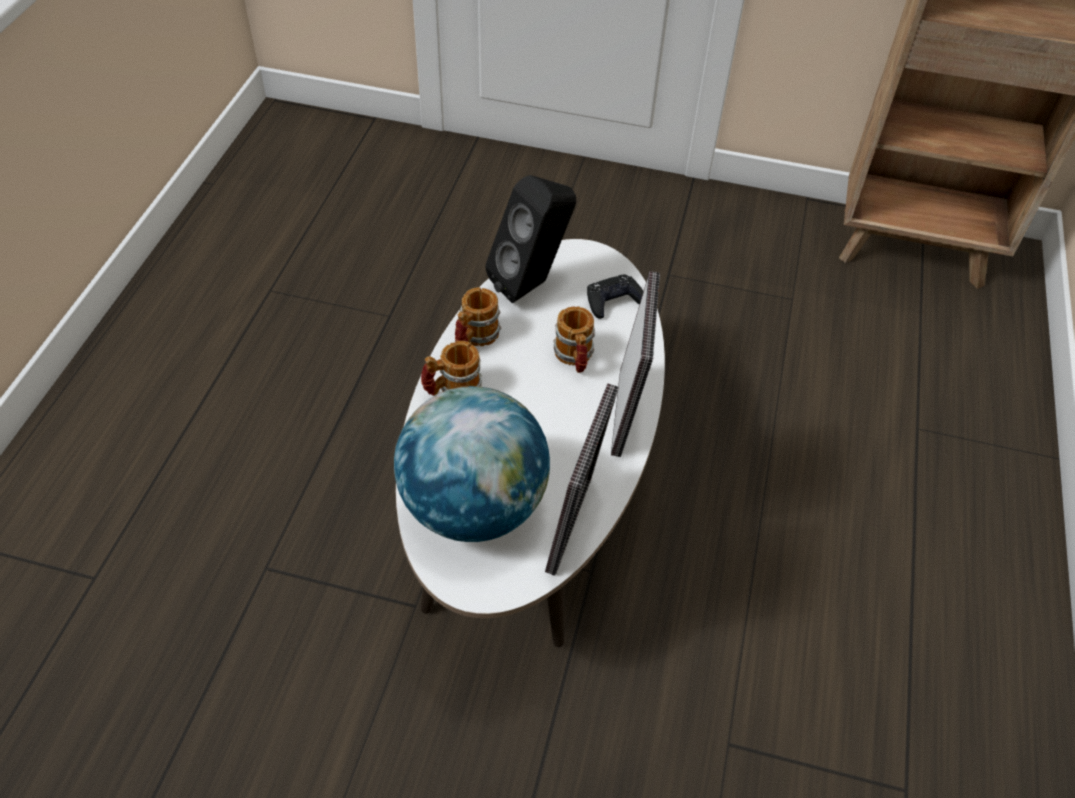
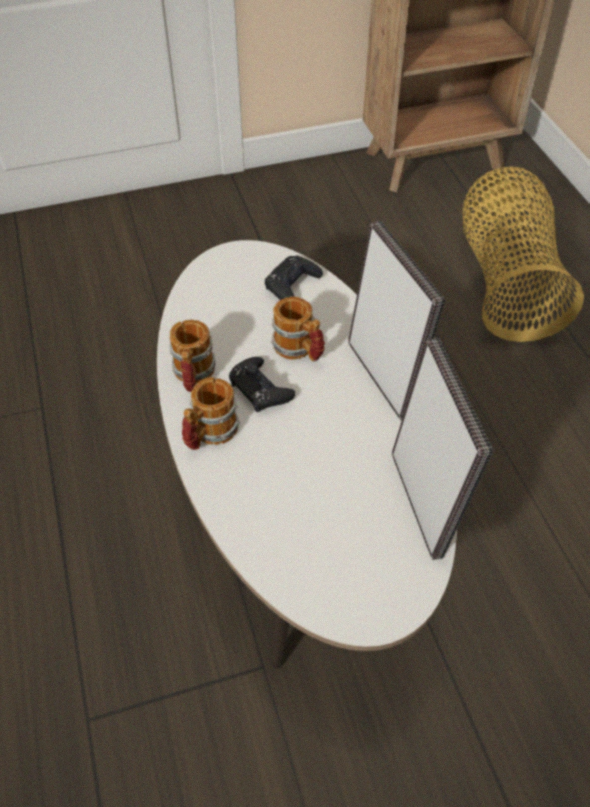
camera: 30 degrees left, 0 degrees up
globe [394,386,550,542] -> none
black speaker [485,175,576,303] -> none
none -> black game controller [229,357,295,412]
none -> basket [463,167,584,342]

